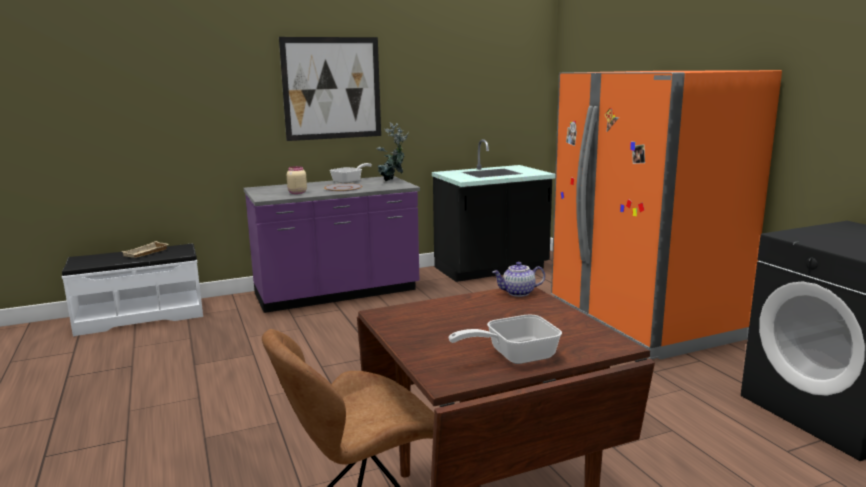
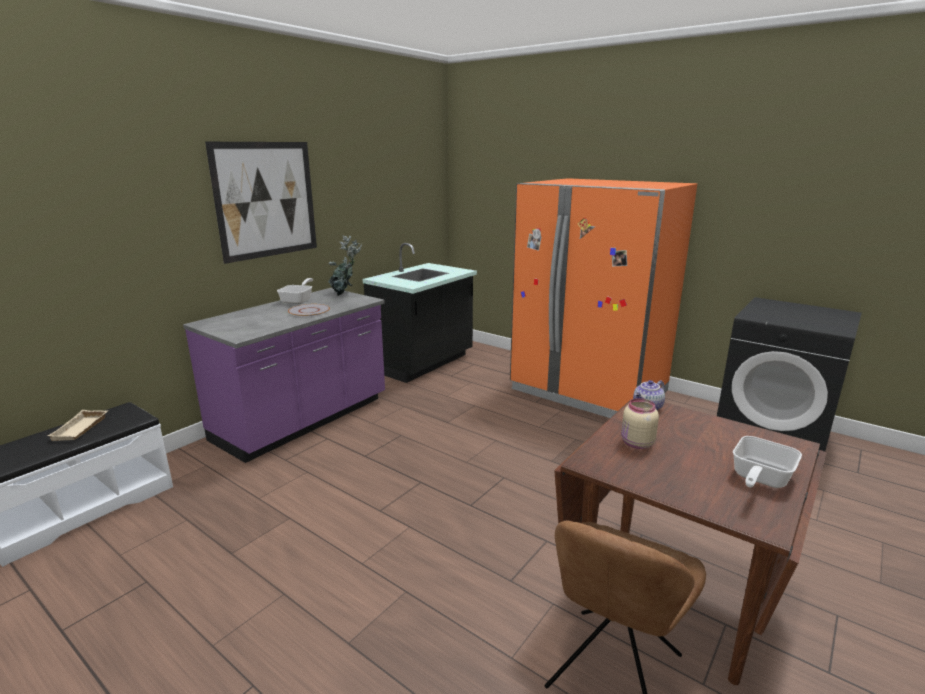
camera: 30 degrees left, 5 degrees up
beige jar [287,166,307,194] -> beige jar moved to [621,398,659,449]

